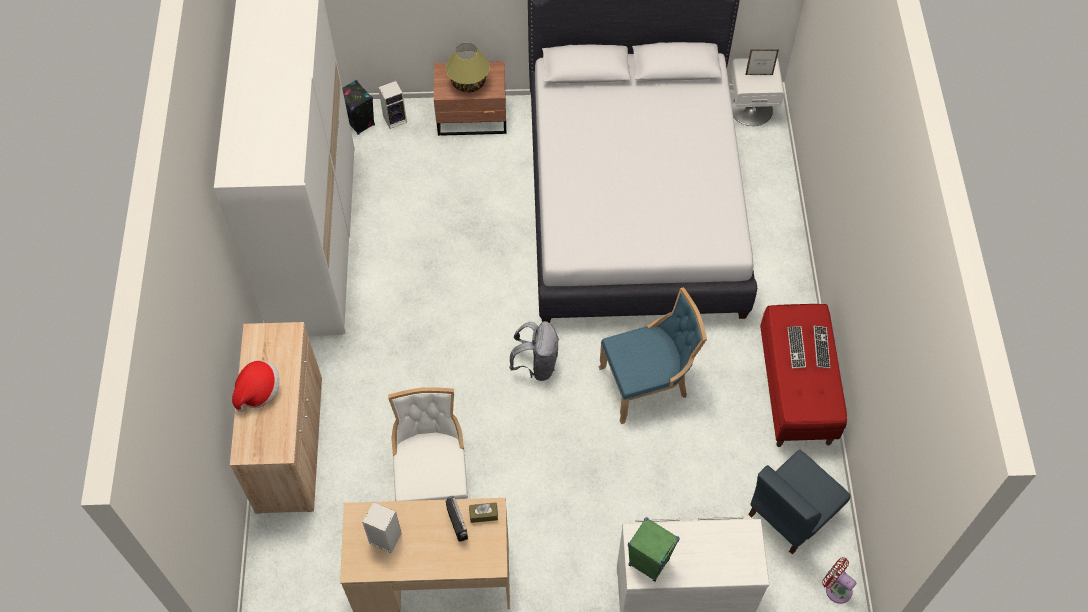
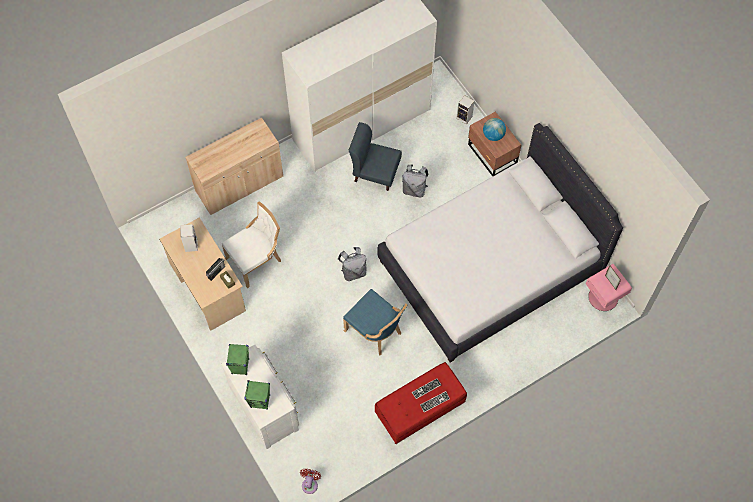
camera: 60 degrees right, 5 degrees up
hat [232,360,279,412] -> none
black speaker [342,80,375,135] -> none
table lamp [446,43,490,93] -> globe [483,118,506,141]
white nightstand [731,58,784,126] -> pink nightstand [586,264,632,311]
blue chair [748,450,851,554] -> blue chair moved to [349,122,402,191]
none -> green speaker [244,380,270,410]
none -> grey backpack [402,165,429,197]

